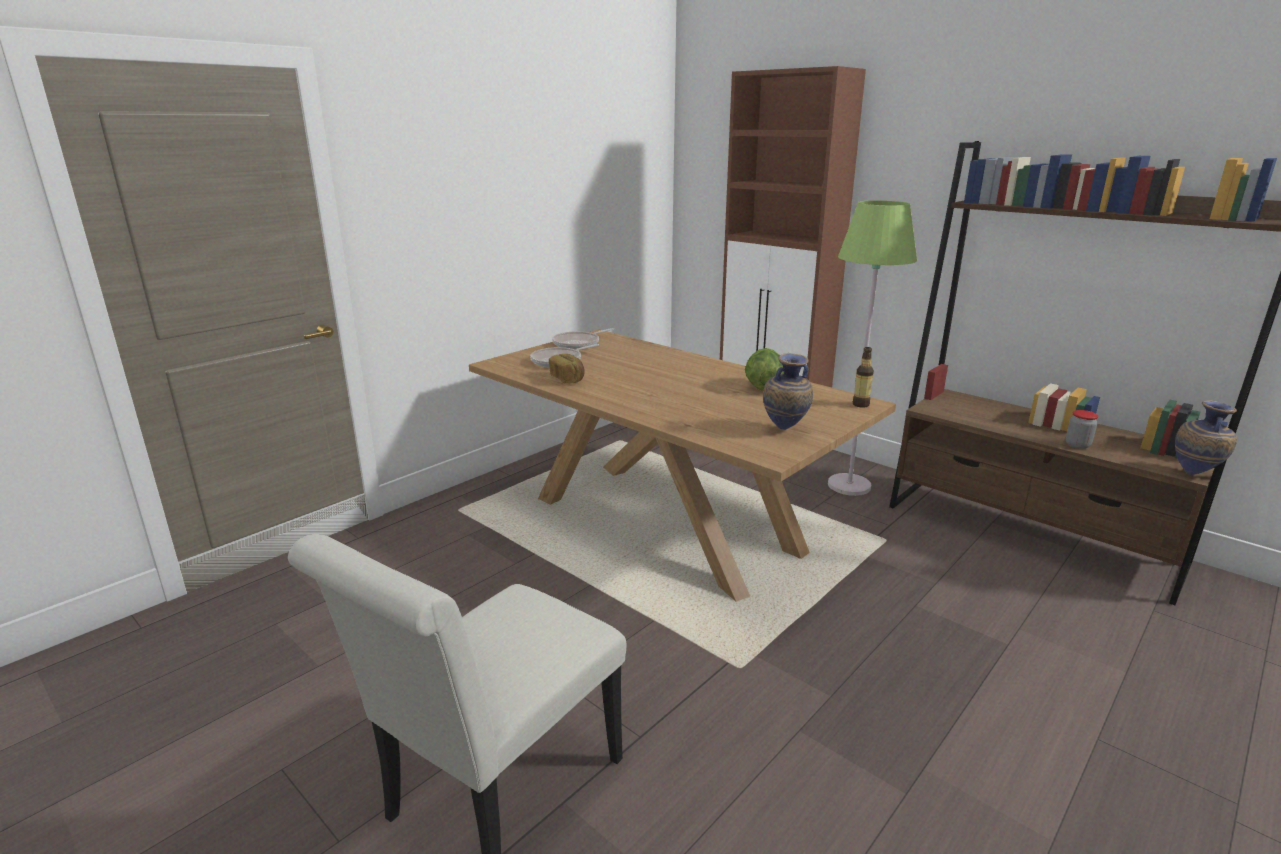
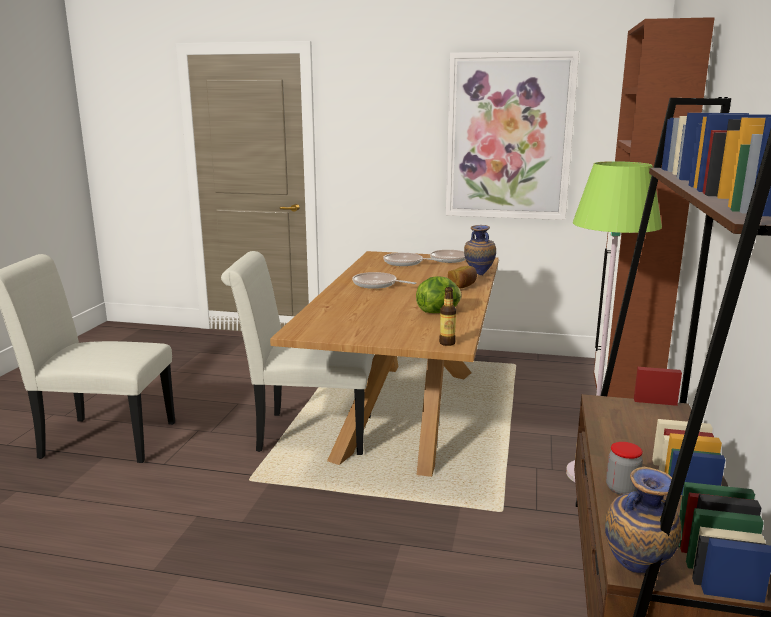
camera: 60 degrees right, 5 degrees down
bread [549,354,584,384] -> bread moved to [448,266,477,288]
vase [763,353,813,430] -> vase moved to [464,225,496,275]
none -> white chair [221,251,374,455]
none -> frying pan [352,272,416,289]
none -> picture [446,51,579,220]

